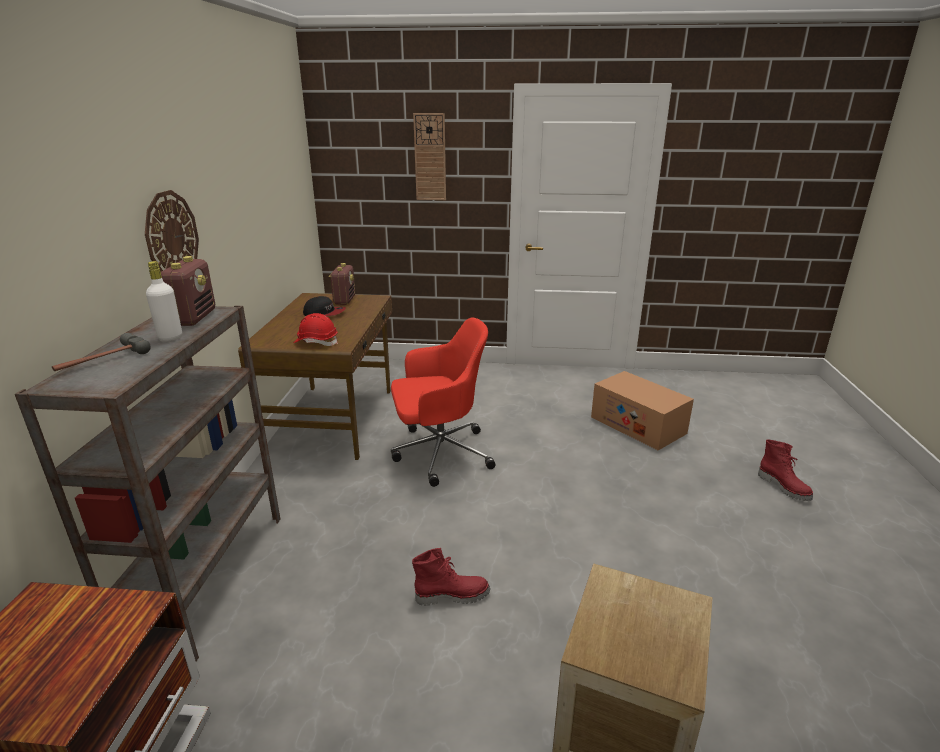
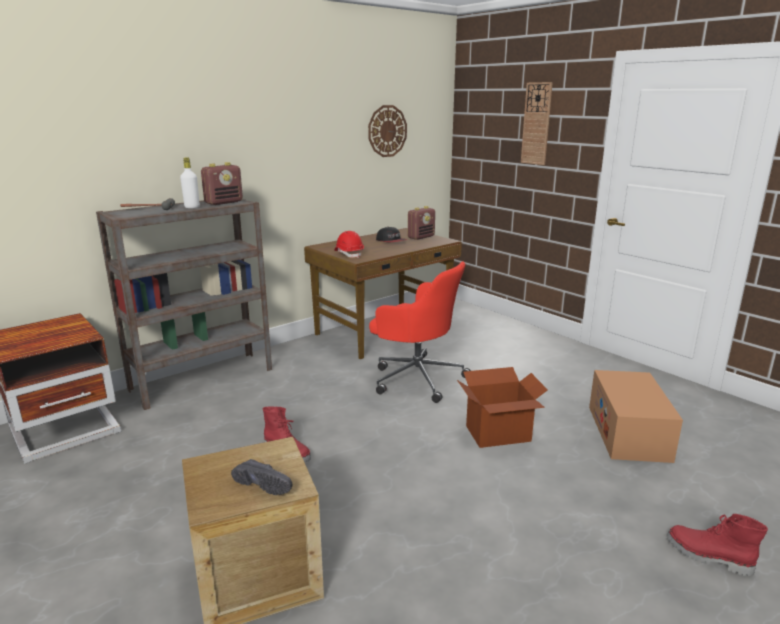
camera: 45 degrees right, 5 degrees down
wall clock [145,190,199,272] -> wall clock moved to [368,105,407,157]
red boot [758,439,813,501] -> red boot turned 105 degrees clockwise [667,514,768,577]
none -> black shoe [231,459,292,495]
none -> cardboard box [457,367,548,448]

